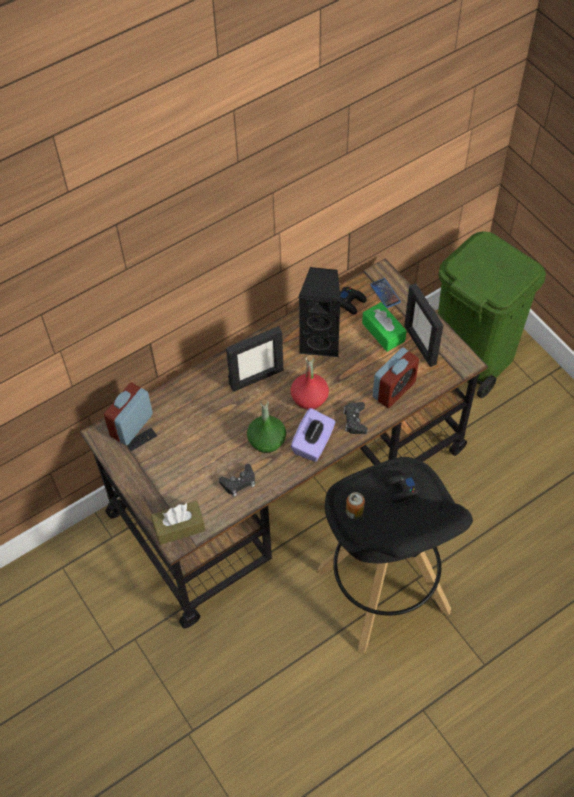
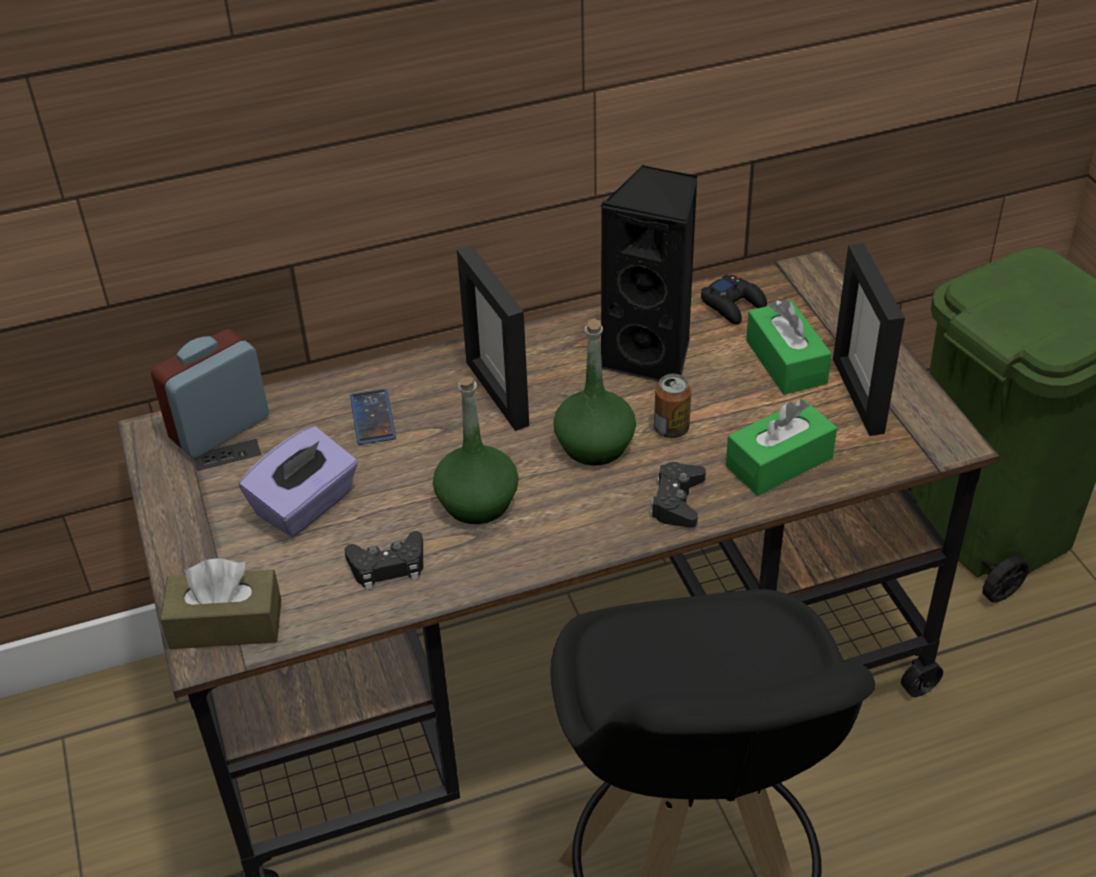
camera: 15 degrees right, 15 degrees down
picture frame [226,326,284,392] -> picture frame turned 75 degrees clockwise [457,246,529,431]
red bottle [291,355,329,410] -> green bottle [553,319,636,466]
purple tissue box [291,408,335,462] -> purple tissue box moved to [239,426,358,537]
can [346,492,365,520] -> can moved to [654,374,691,438]
phone [370,278,401,308] -> phone moved to [350,389,396,445]
alarm clock [373,347,419,408] -> green tissue box [726,399,837,496]
black game controller [385,473,420,503] -> none

